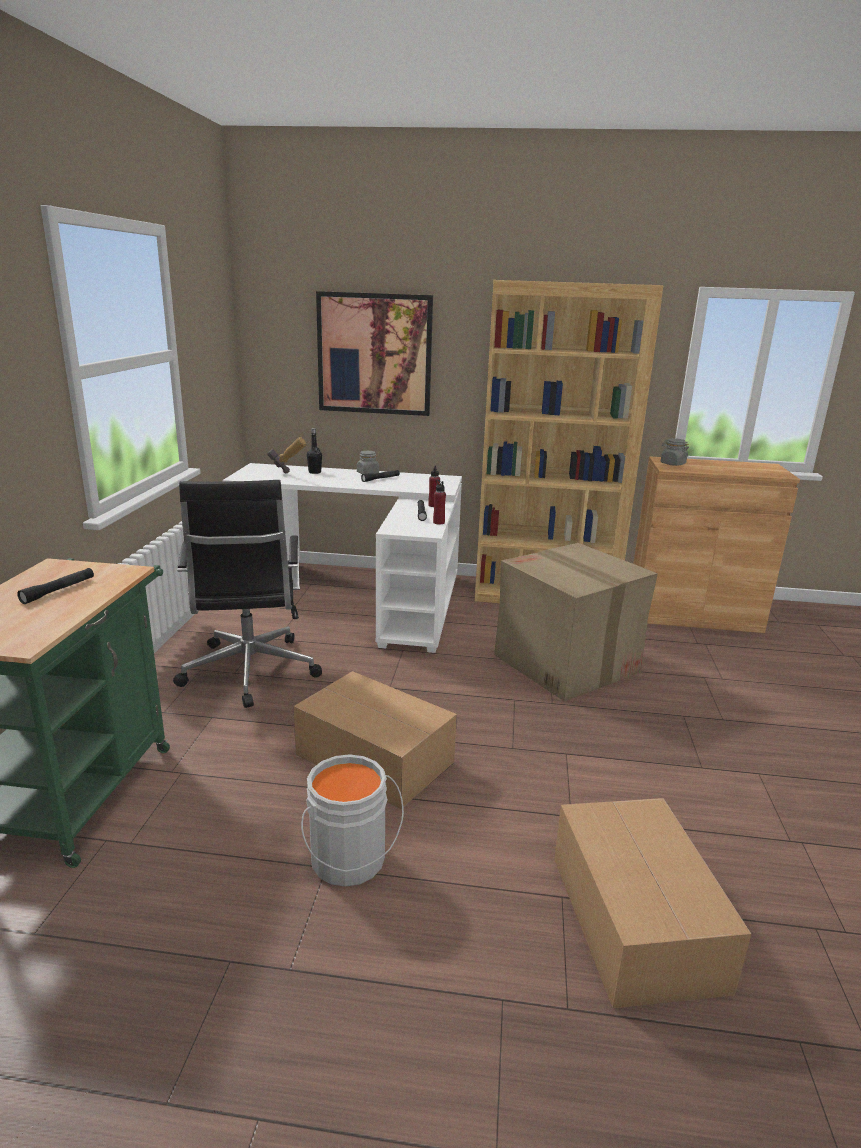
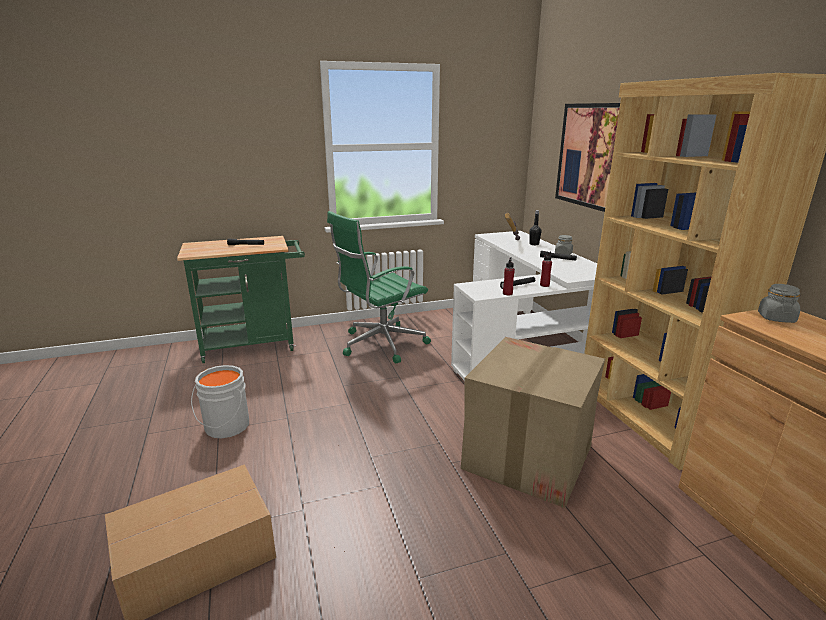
camera: 65 degrees right, 0 degrees up
black office chair [173,480,322,708] -> green office chair [327,211,431,364]
cardboard box [293,671,457,809] -> none

